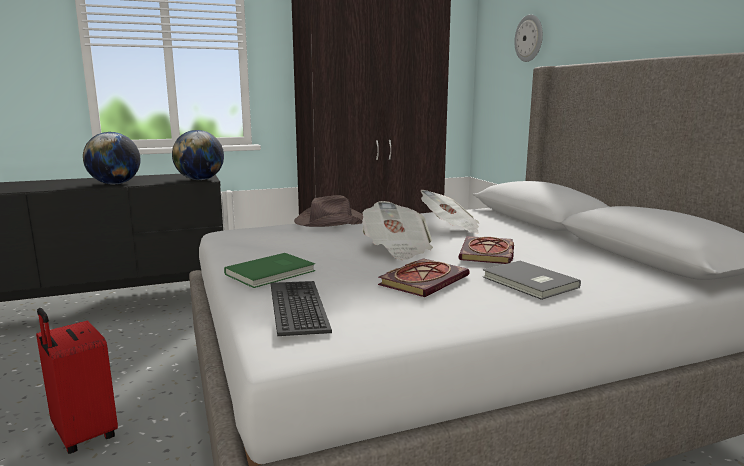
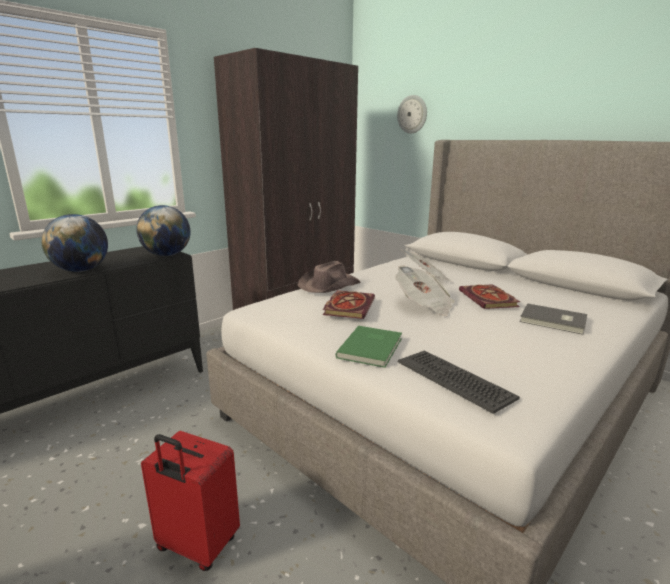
camera: 25 degrees left, 5 degrees up
book [378,258,469,297] -> book moved to [323,290,375,319]

